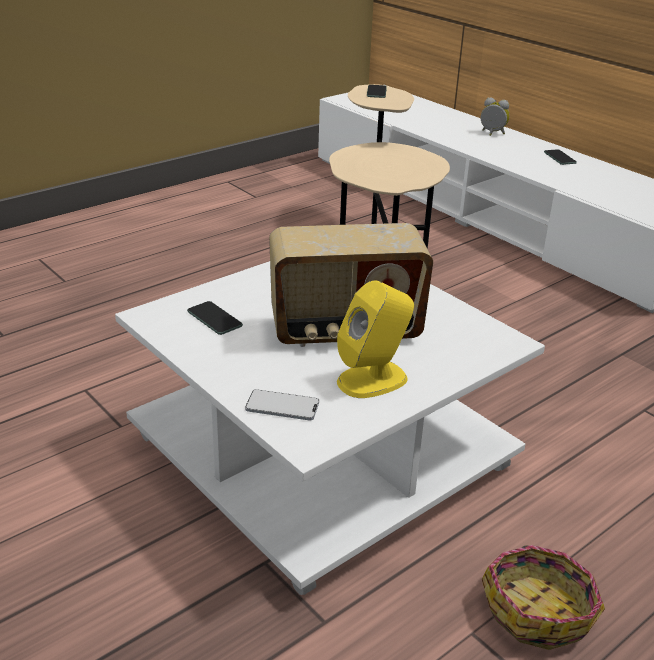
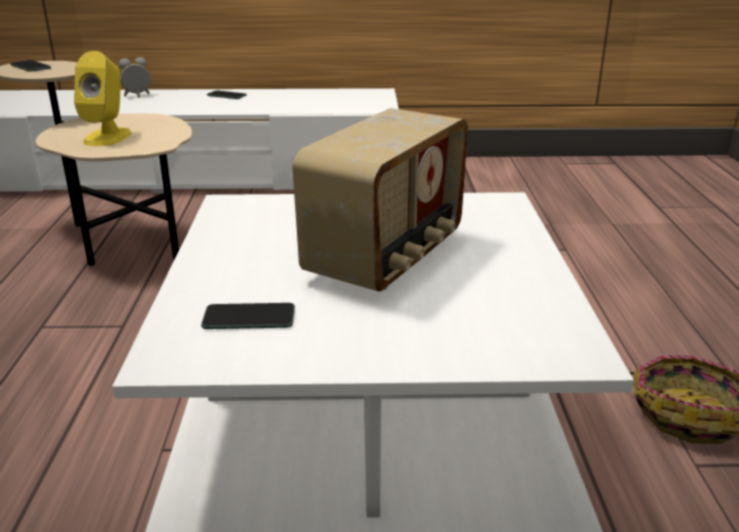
camera: 50 degrees left, 5 degrees down
phone [245,389,319,421] -> none
yellow speaker [337,280,414,398] -> yellow speaker moved to [74,51,131,146]

